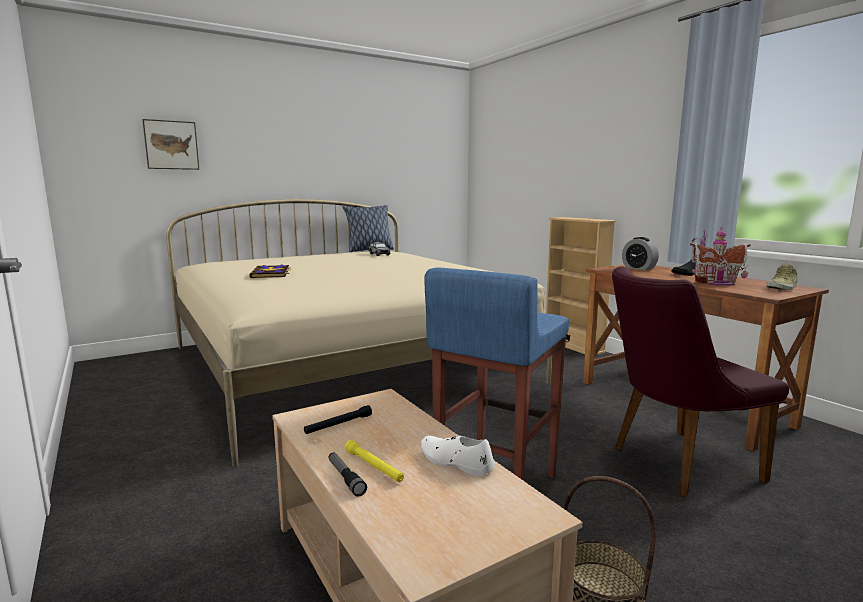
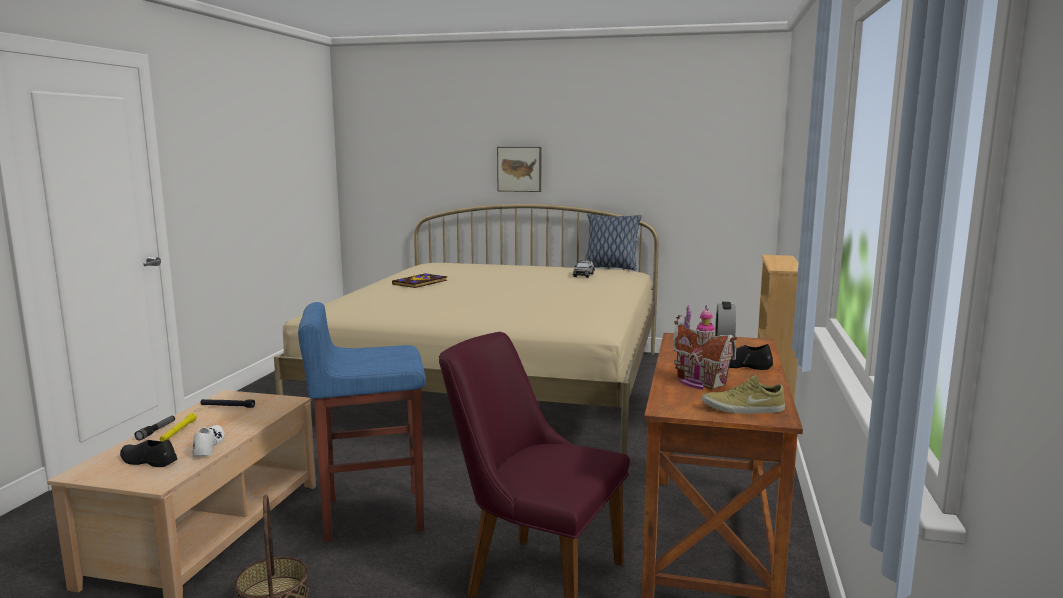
camera: 45 degrees right, 0 degrees up
picture [143,119,199,170] -> picture moved to [497,147,541,192]
none -> black shoe [120,439,177,467]

